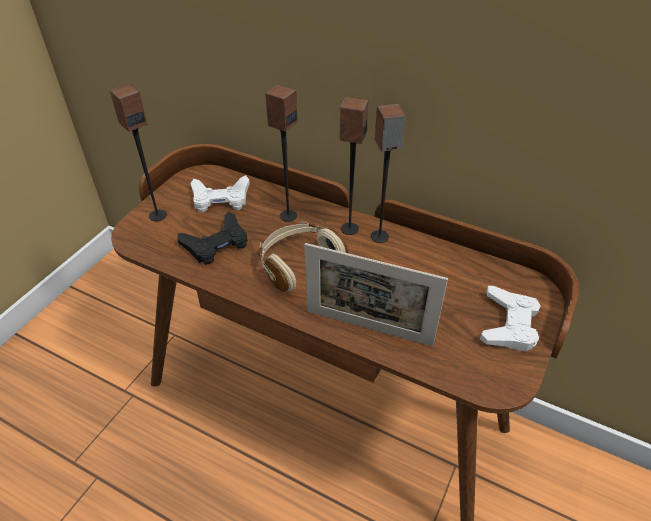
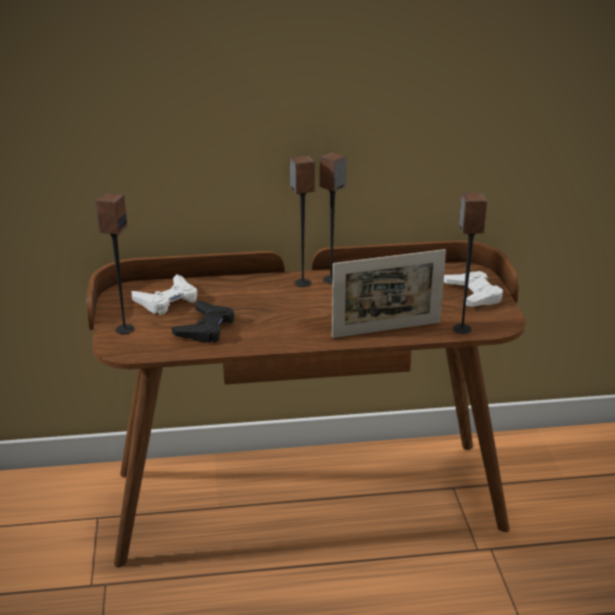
camera: 35 degrees left, 15 degrees down
beige headphones [259,222,348,292] -> none
speaker [265,85,297,222] -> speaker moved to [453,193,487,334]

